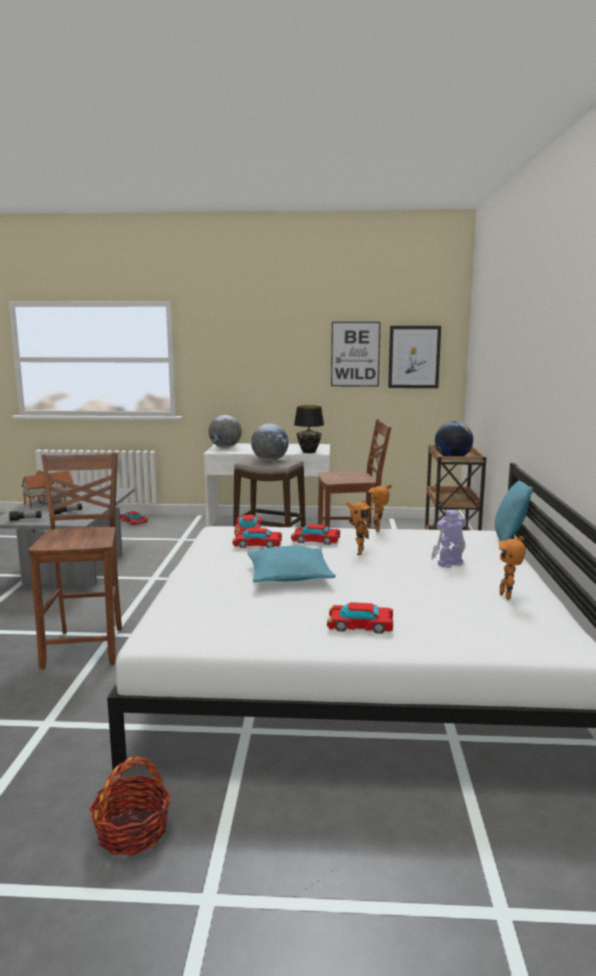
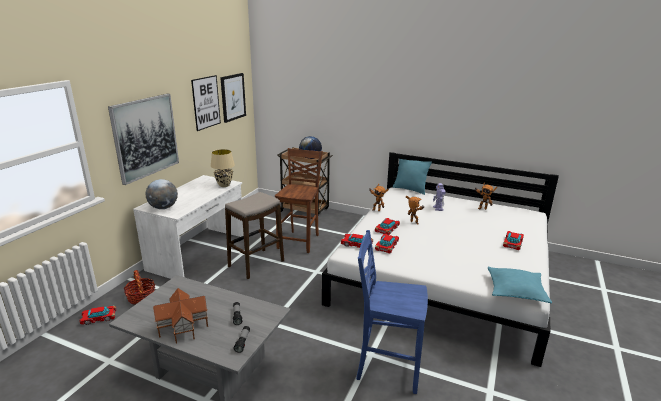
camera: 70 degrees left, 10 degrees up
brown chair [28,453,122,669] -> blue chair [356,230,428,394]
basket [89,756,171,855] -> basket moved to [124,270,155,304]
turquoise pillow [247,546,336,582] -> turquoise pillow moved to [488,267,552,303]
globe [251,424,289,461] -> none
black table lamp [294,405,324,453] -> beige table lamp [211,149,235,187]
none -> picture [108,94,179,185]

